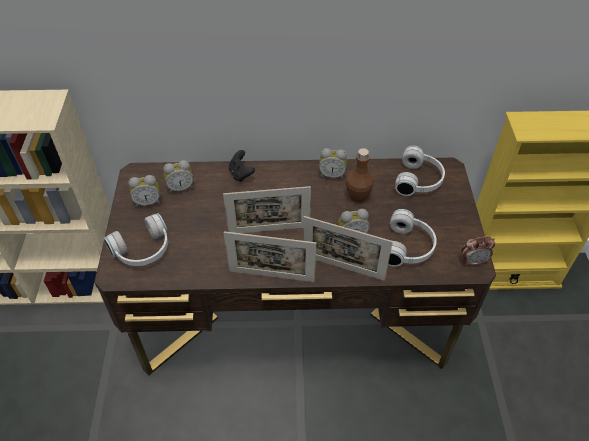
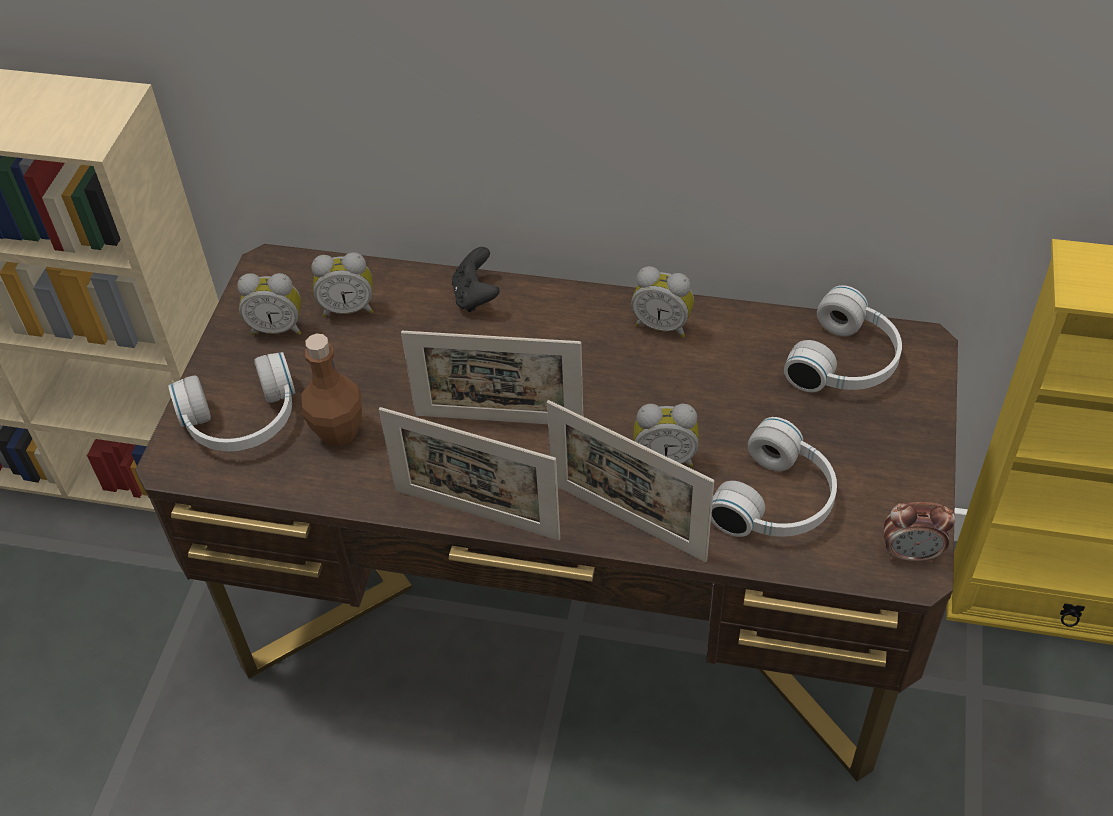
camera: 15 degrees right, 0 degrees up
brown bottle [346,148,374,202] -> brown bottle moved to [301,334,362,447]

